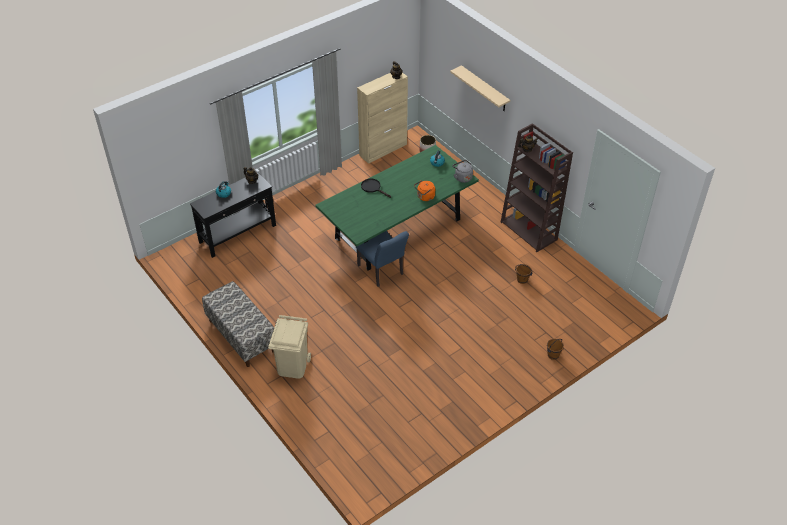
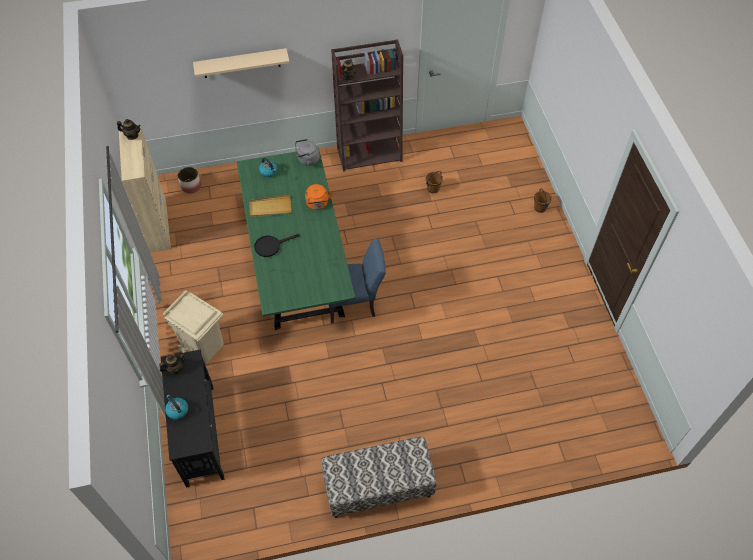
camera: 65 degrees left, 10 degrees up
beige trash can [268,315,311,379] -> beige trash can moved to [163,290,223,363]
none -> beige tray [249,195,291,218]

